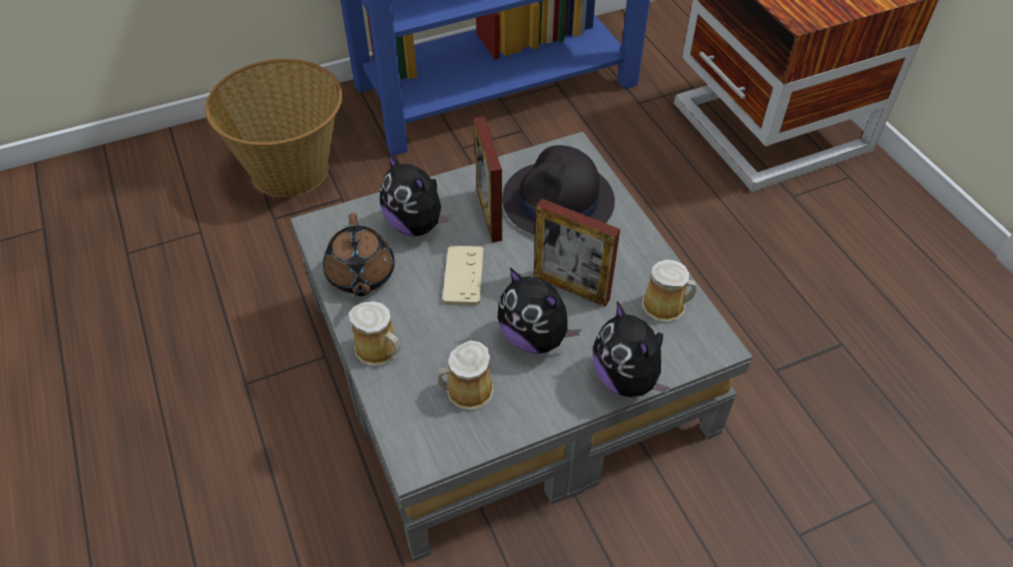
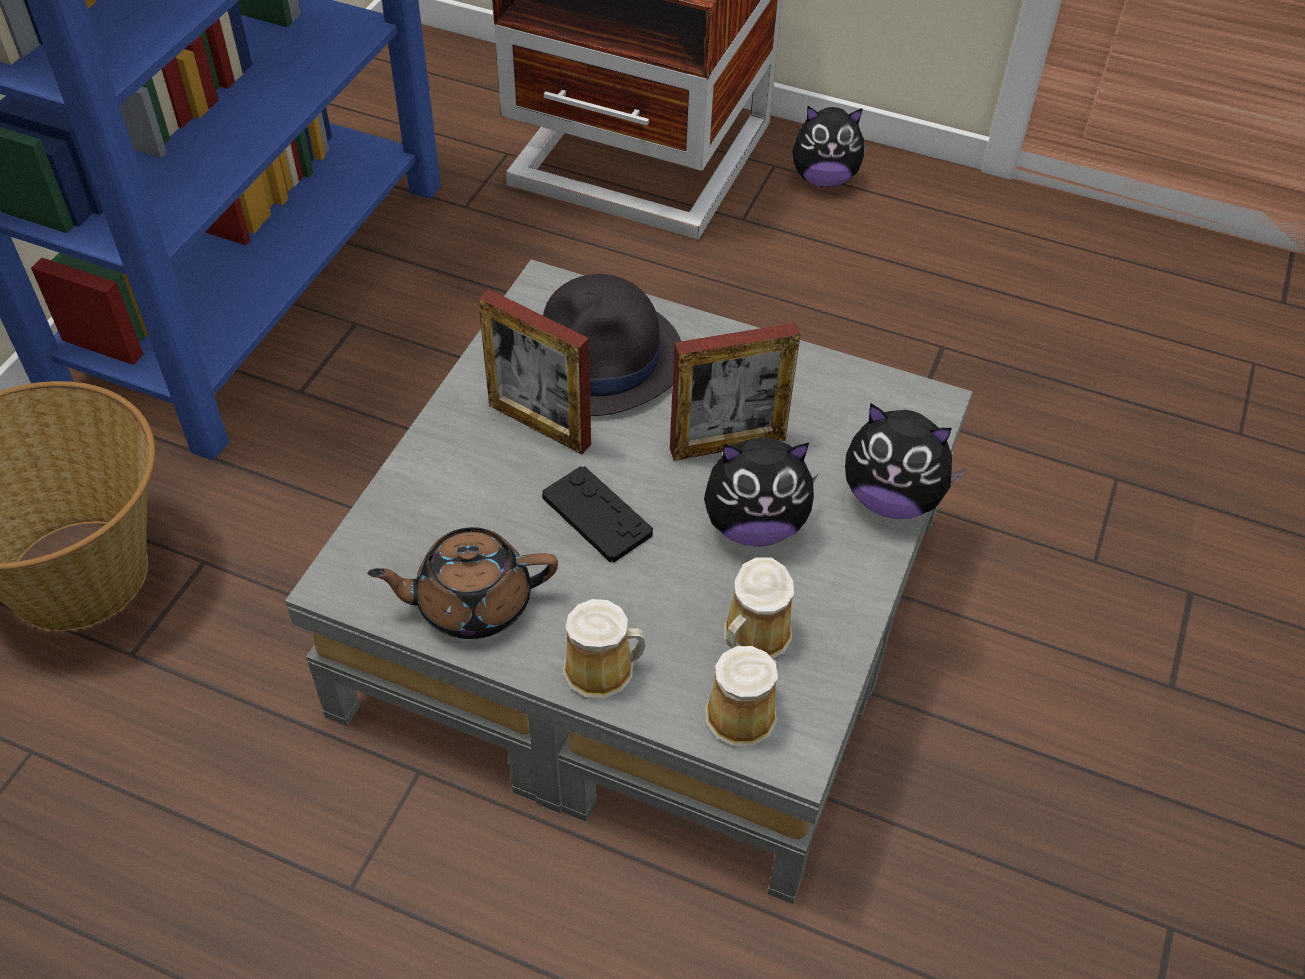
camera: 45 degrees left, 0 degrees up
brown teapot [323,213,395,296] -> brown teapot turned 135 degrees clockwise [367,527,558,639]
plush toy [380,153,452,236] -> plush toy moved to [792,106,868,187]
beige game controller [442,246,484,306] -> black game controller [542,466,653,562]
mug [642,260,696,322] -> mug moved to [705,646,778,746]

